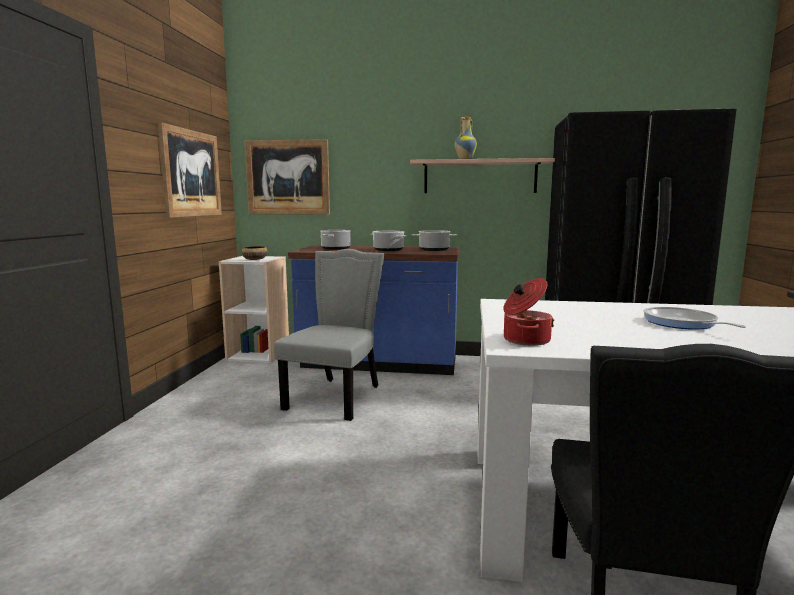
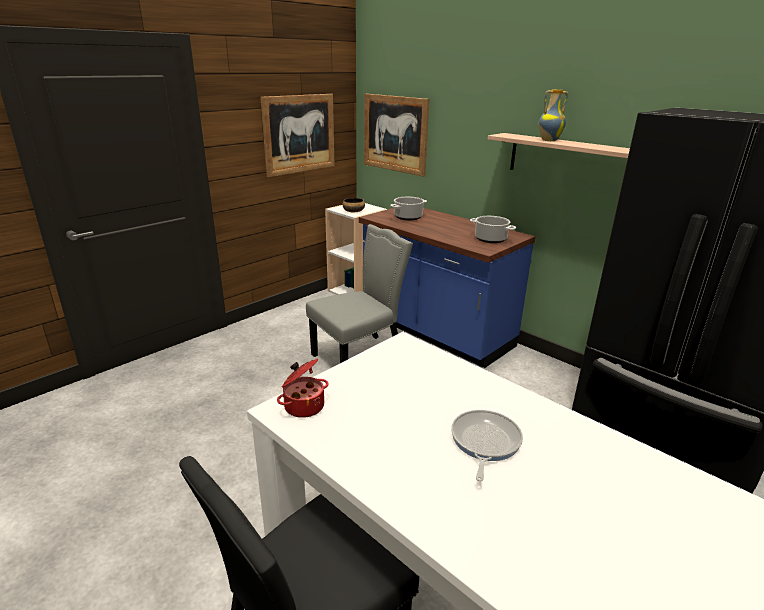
camera: 35 degrees right, 15 degrees up
cooking pot [371,231,407,251] -> none

